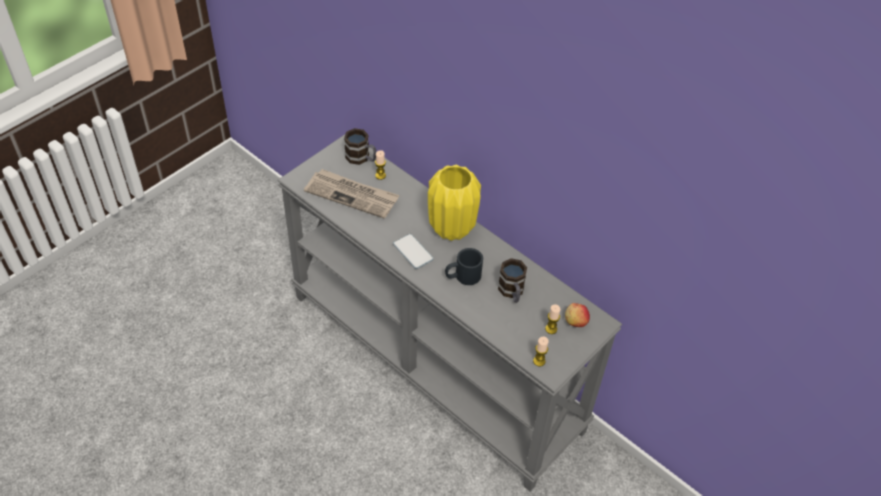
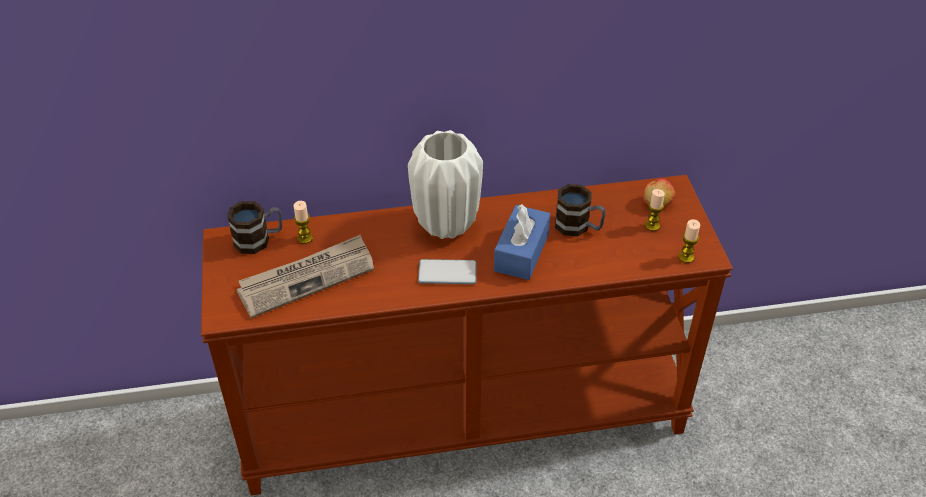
camera: 50 degrees left, 5 degrees down
grey console table [277,135,622,491] -> brown console table [201,175,733,495]
yellow vase [428,164,481,241] -> white vase [408,130,483,239]
black mug [445,248,483,285] -> blue tissue box [494,204,550,280]

